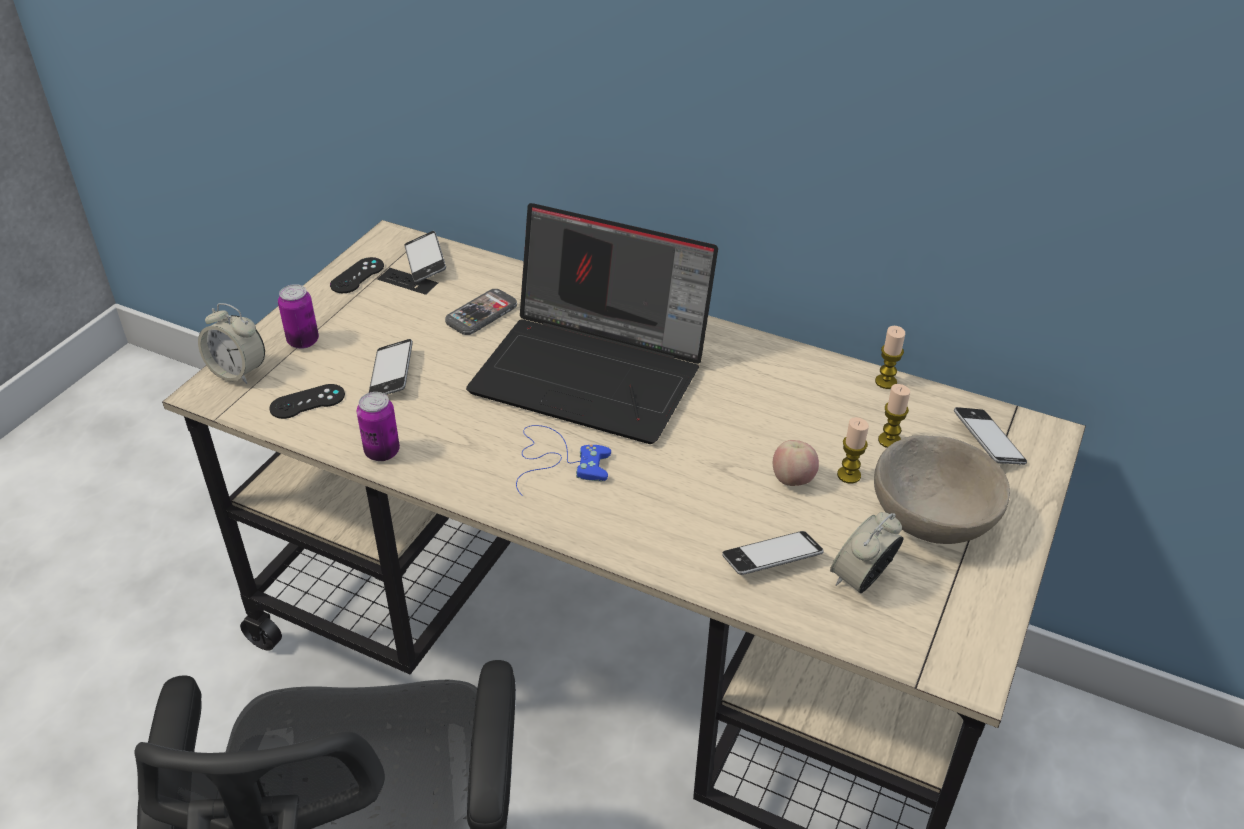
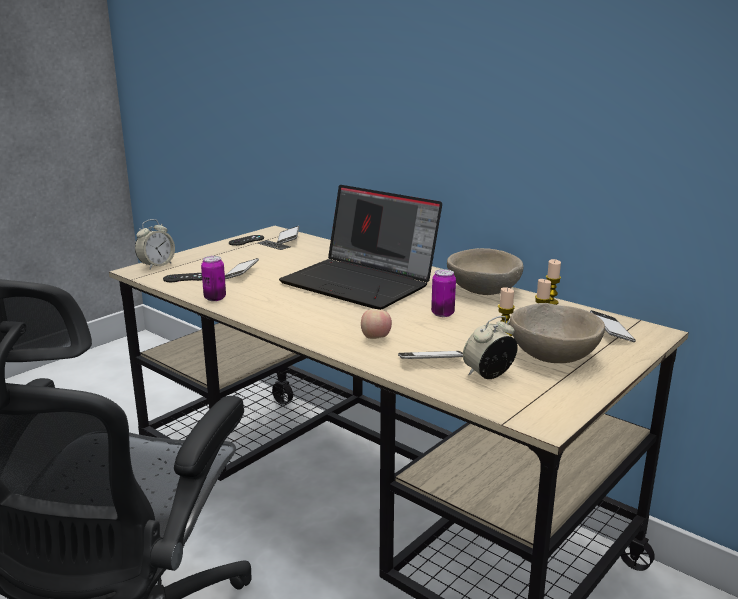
camera: 15 degrees right, 20 degrees down
alarm clock [198,303,265,384] -> alarm clock turned 90 degrees counterclockwise [135,219,175,269]
can [278,284,319,349] -> can moved to [431,269,456,317]
phone [445,289,517,335] -> none
blue game controller [516,425,611,496] -> none
apple [773,440,819,486] -> apple moved to [361,309,392,339]
none -> beige bowl [447,248,524,295]

